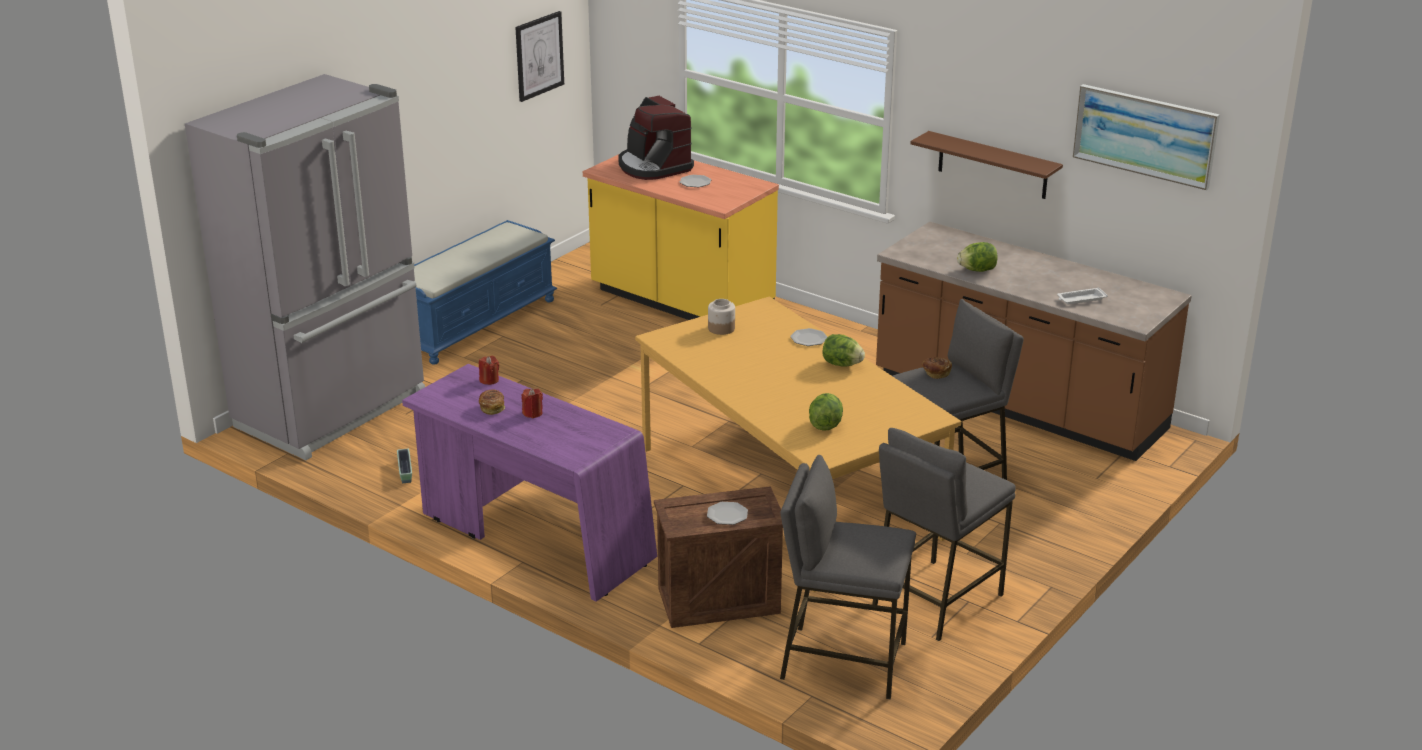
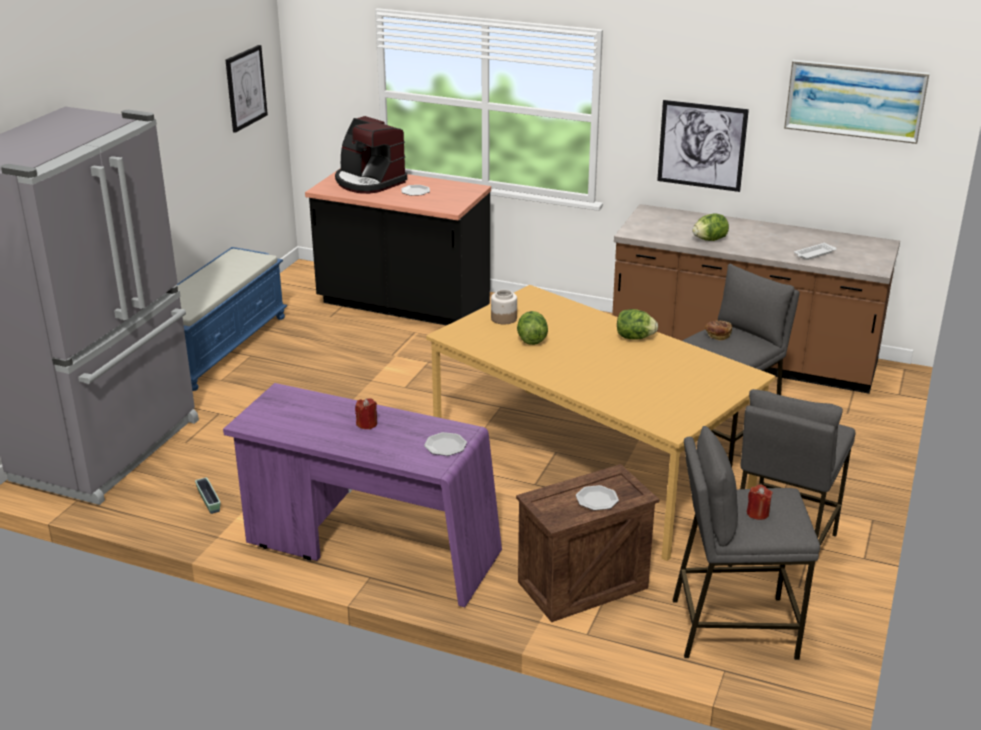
camera: 15 degrees left, 0 degrees up
red candle [479,356,499,385] -> red candle moved to [747,485,773,520]
bread [479,389,505,415] -> none
yellow counter [583,154,779,320] -> black counter [305,170,491,326]
plate [790,328,827,346] -> plate moved to [424,432,467,456]
lettuce [809,393,843,431] -> lettuce moved to [517,311,548,345]
brown shelf [910,131,1063,199] -> picture [657,100,749,192]

